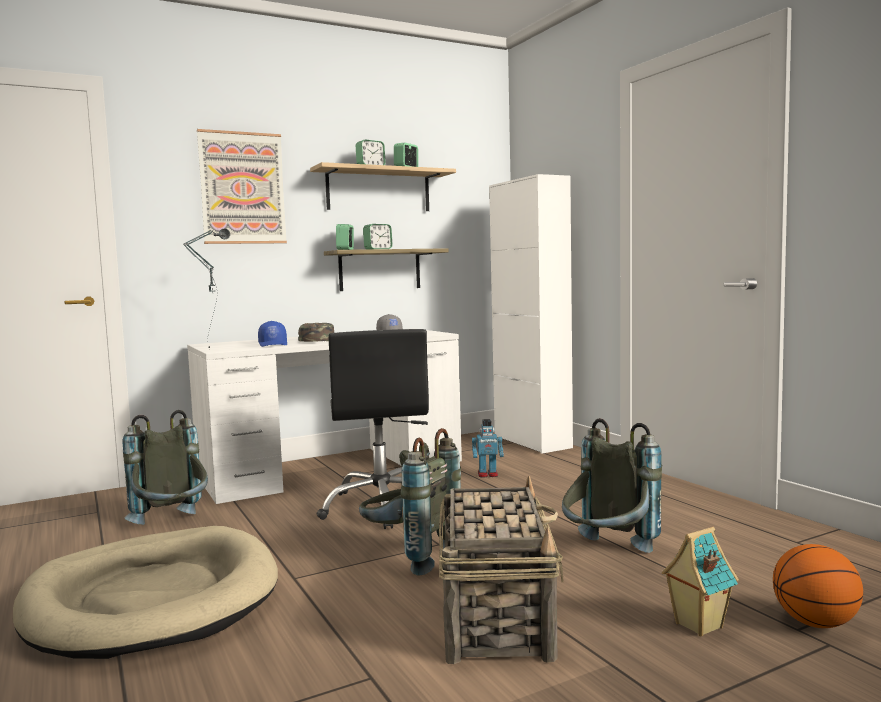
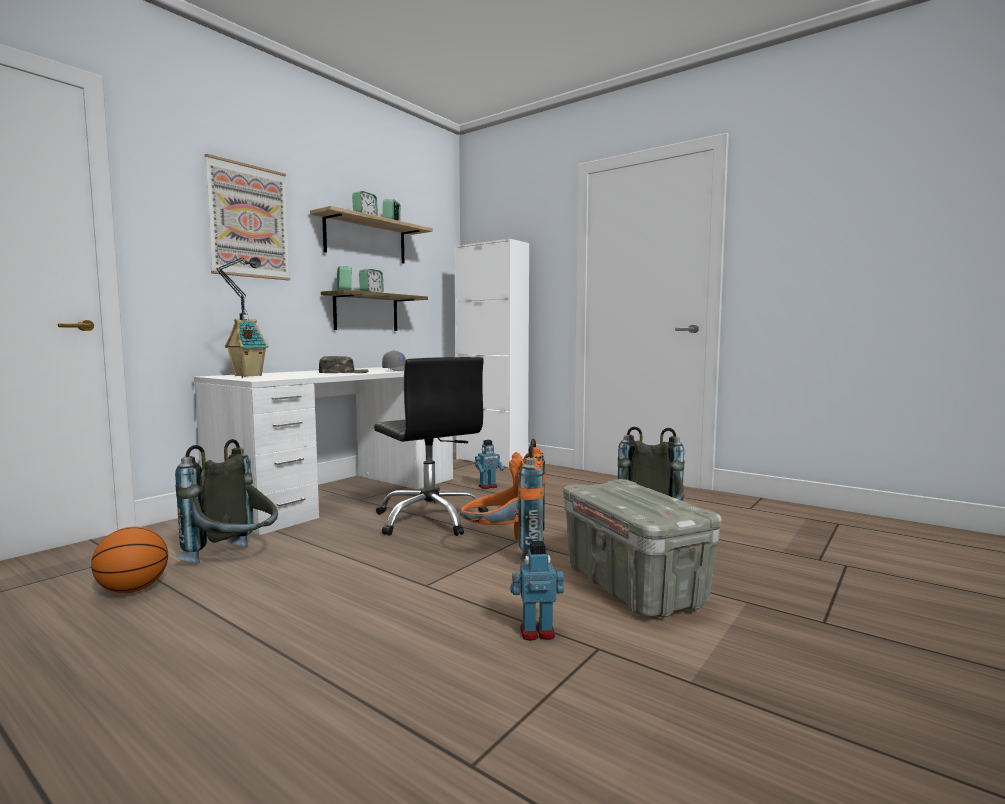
camera: 25 degrees left, 0 degrees up
beige dog bed [13,526,278,659] -> none
blue cap [258,321,287,347] -> none
grey backpack [359,428,461,576] -> orange backpack [460,439,546,564]
basket [439,476,564,664] -> grey storage box [563,479,721,618]
toy house [661,527,739,637] -> toy house moved to [225,319,269,377]
basketball [773,544,863,628] -> basketball moved to [91,527,168,593]
none -> toy robot [510,541,564,641]

